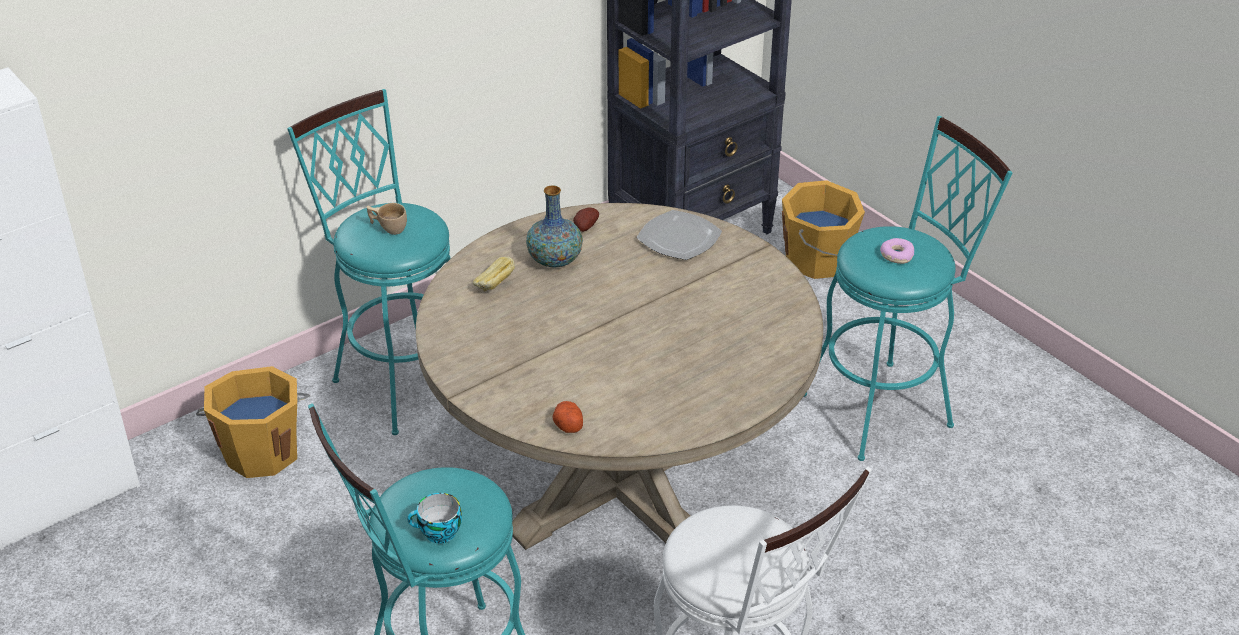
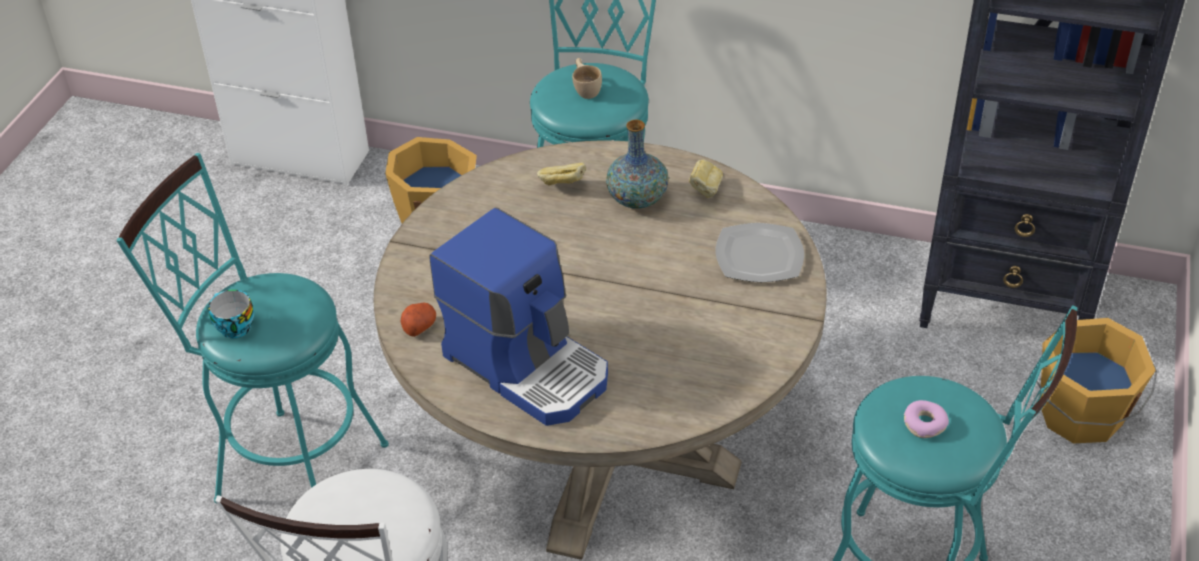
camera: 55 degrees right, 5 degrees up
potato [573,207,599,232] -> bread [689,159,723,198]
none -> coffee machine [430,207,608,426]

